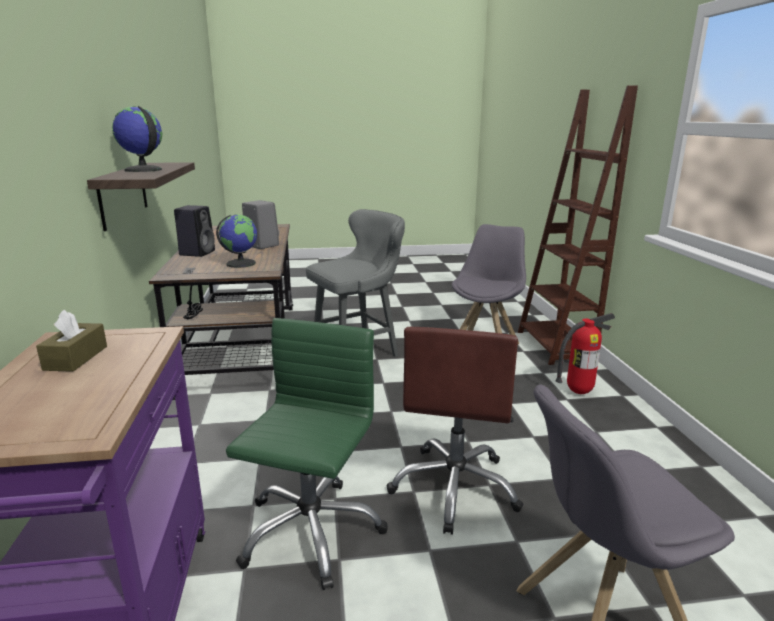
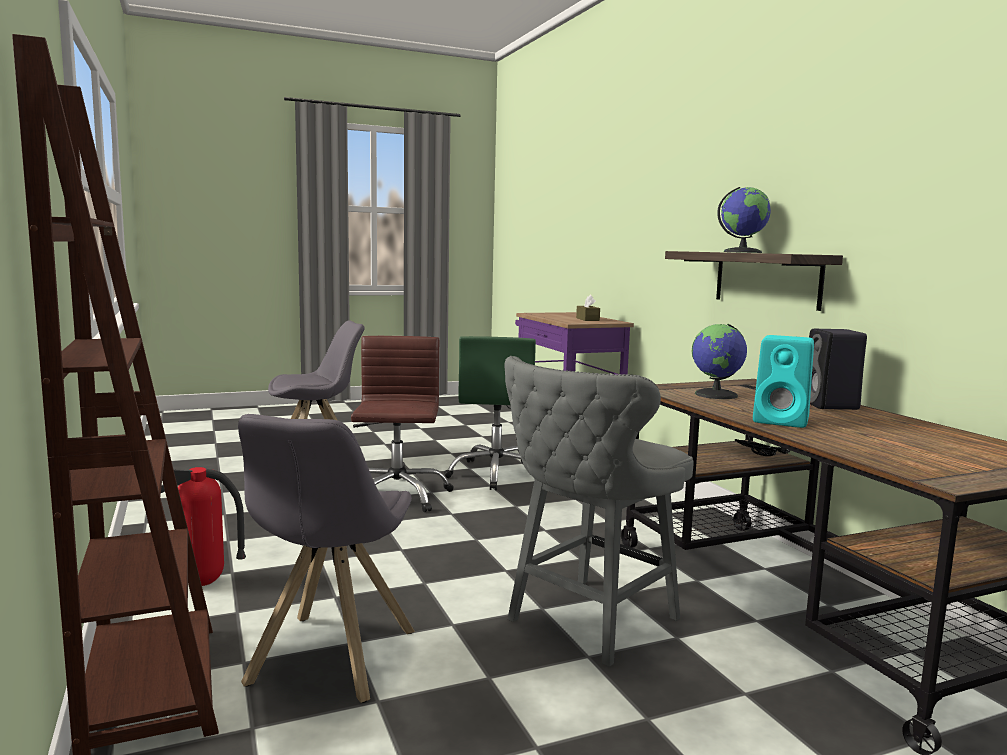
camera: 165 degrees right, 10 degrees down
grey speaker [242,200,279,249] -> turquoise speaker [753,335,814,428]

